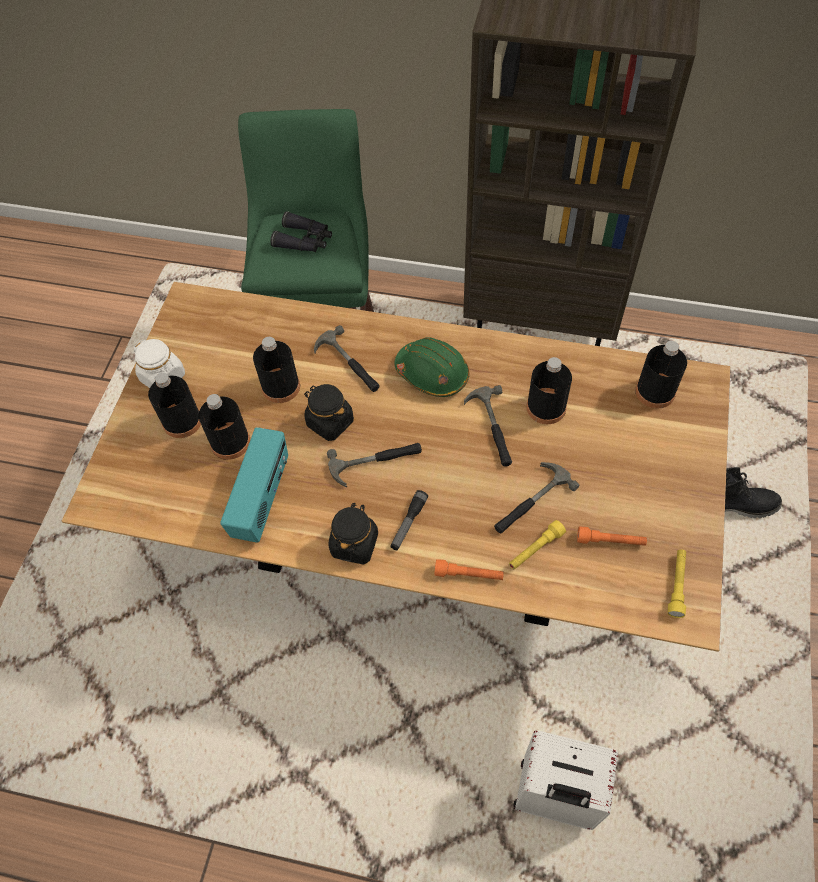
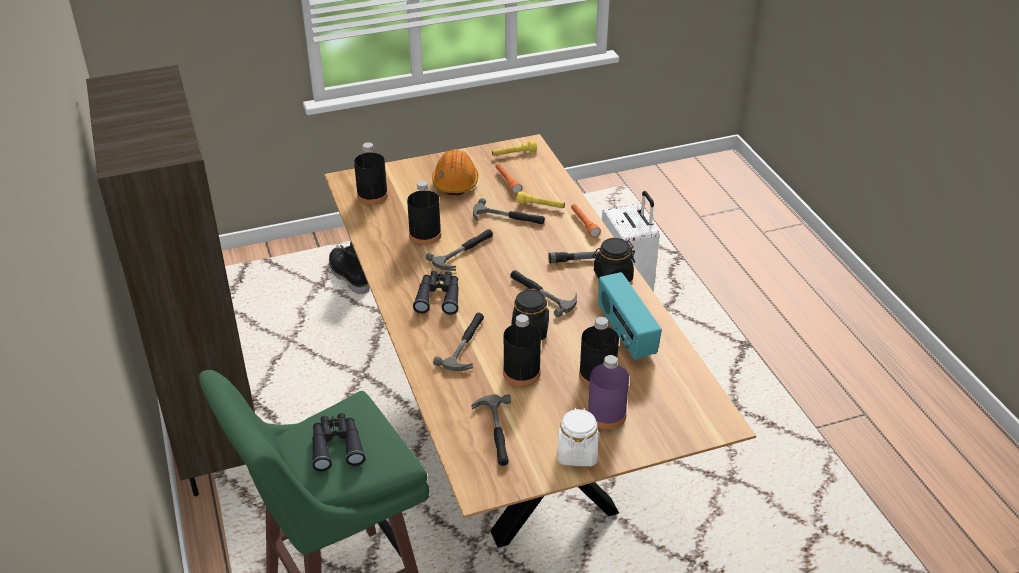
camera: 125 degrees left, 20 degrees down
black bottle [148,372,201,438] -> purple bottle [587,355,629,429]
radio [220,427,288,543] -> radio turned 90 degrees counterclockwise [598,272,662,360]
green hard hat [395,337,469,397] -> black binoculars [413,271,459,315]
none -> orange hard hat [432,149,479,195]
none -> hammer [472,395,511,466]

